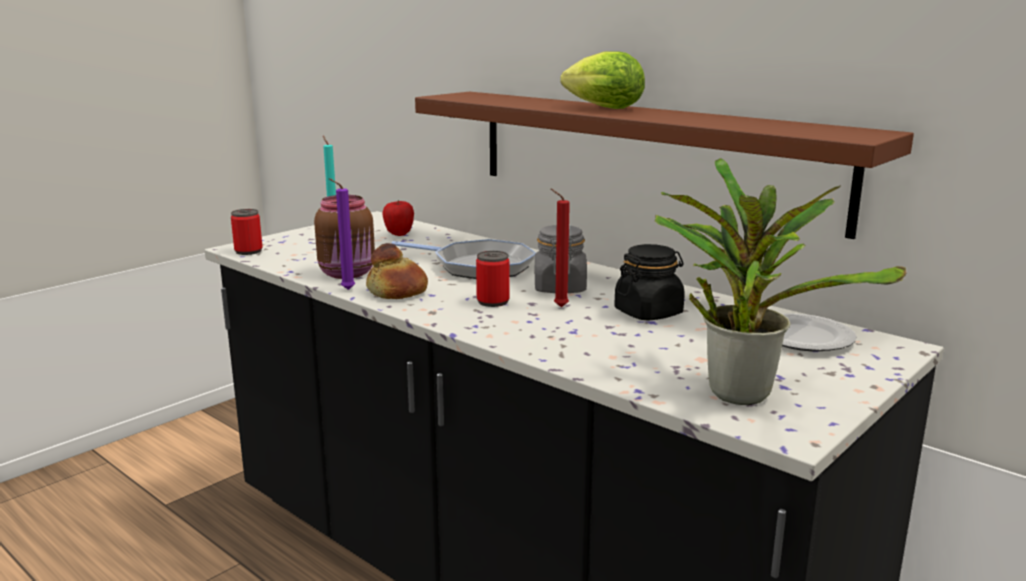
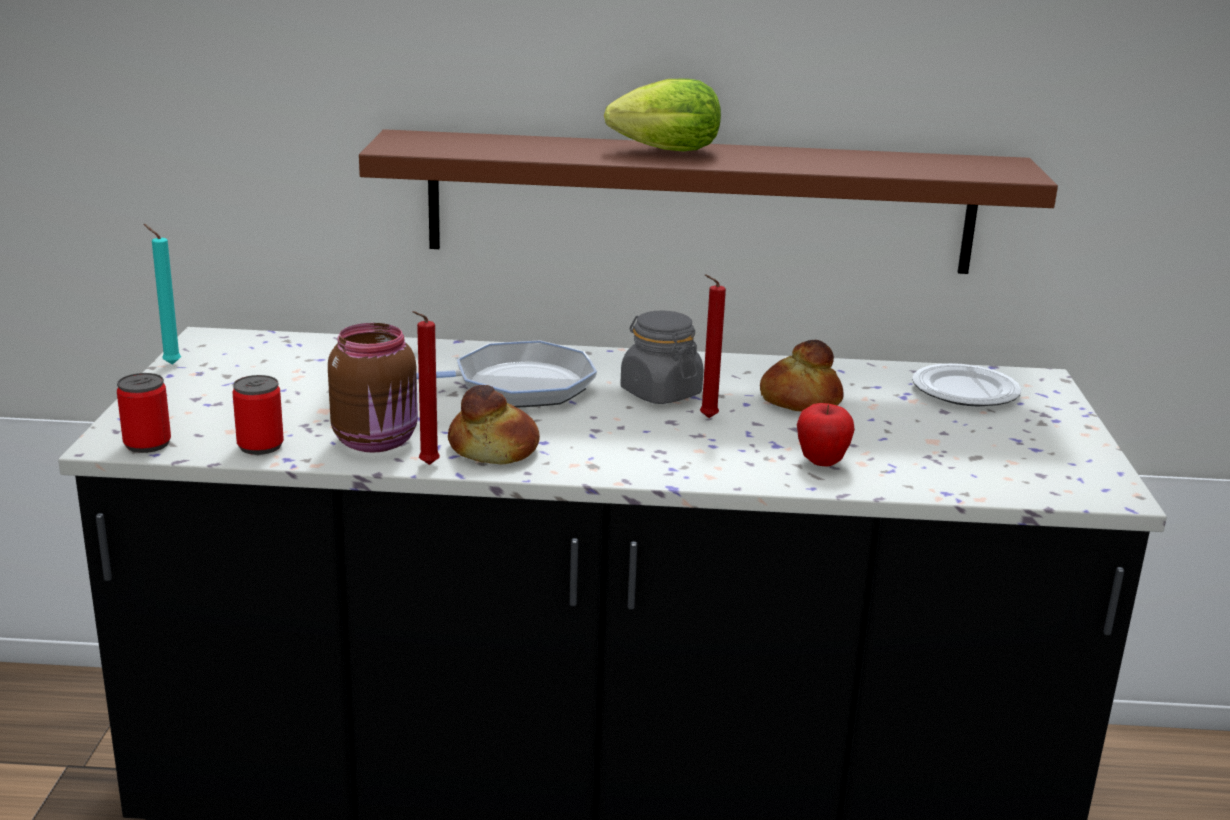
camera: 40 degrees left, 5 degrees up
purple candle [329,178,355,290] -> red candle [413,311,440,465]
apple [382,200,414,236] -> apple moved to [797,403,855,466]
can [476,251,510,307] -> can moved to [232,375,284,455]
black jar [614,244,685,321] -> bread [760,340,844,412]
potted plant [655,158,906,405] -> none

